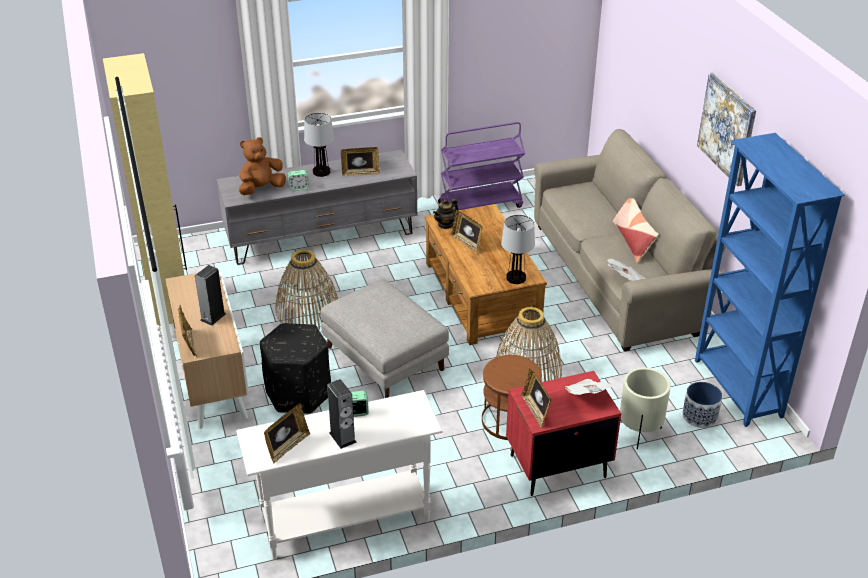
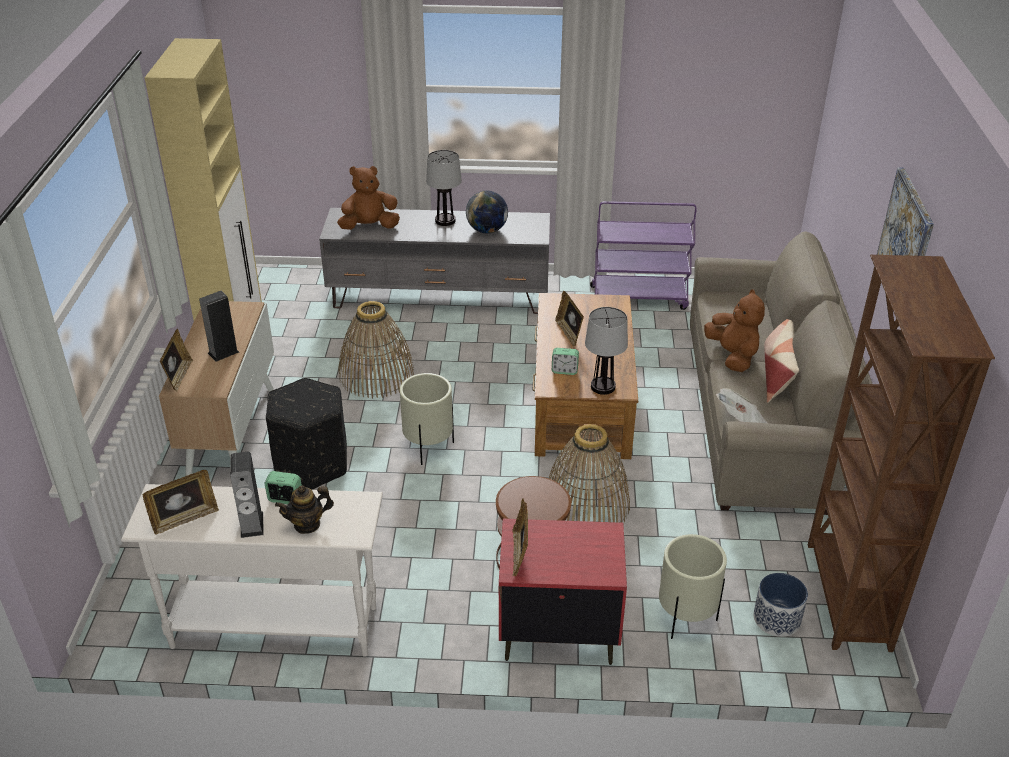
camera: 20 degrees right, 0 degrees up
alarm clock [288,170,309,191] -> alarm clock moved to [552,348,579,375]
grey ottoman [321,279,449,398] -> beige planter [400,373,454,465]
picture frame [341,147,380,176] -> globe [466,191,508,233]
teapot [433,199,458,229] -> teapot moved to [275,485,334,534]
newspaper [565,379,612,395] -> none
blue bookcase [695,133,845,427] -> brown bookcase [808,255,995,652]
none -> brown plush toy [704,289,765,372]

